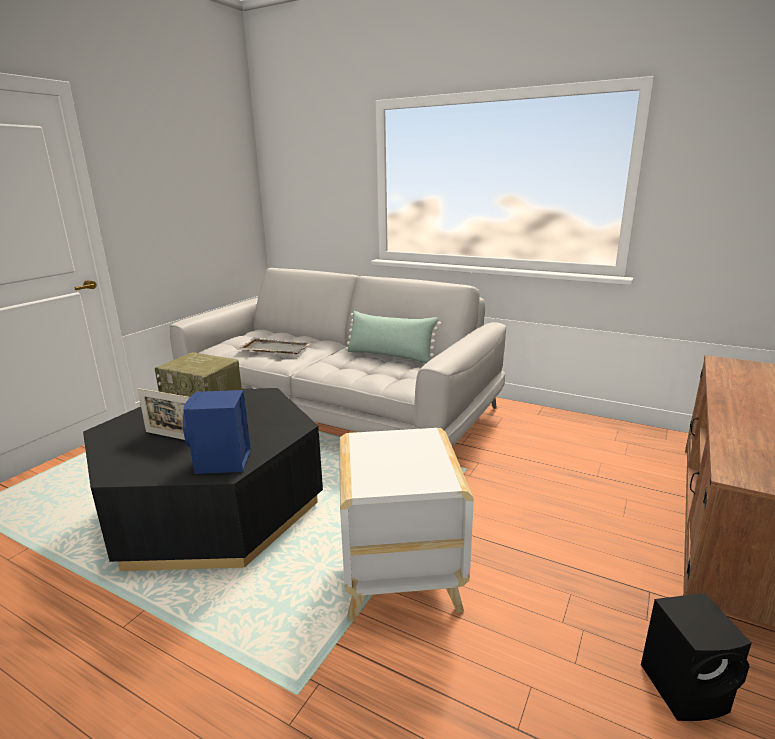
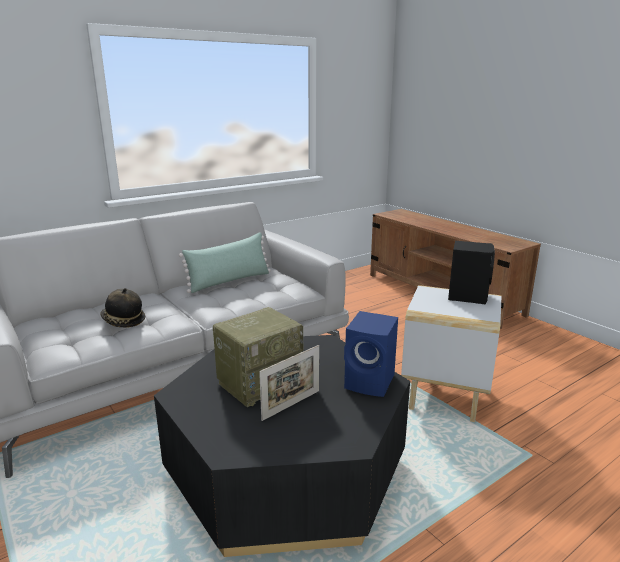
camera: 65 degrees left, 0 degrees up
grey tray [236,337,312,354] -> hat [100,288,145,328]
black speaker [641,593,752,721] -> black speaker moved to [448,241,495,304]

